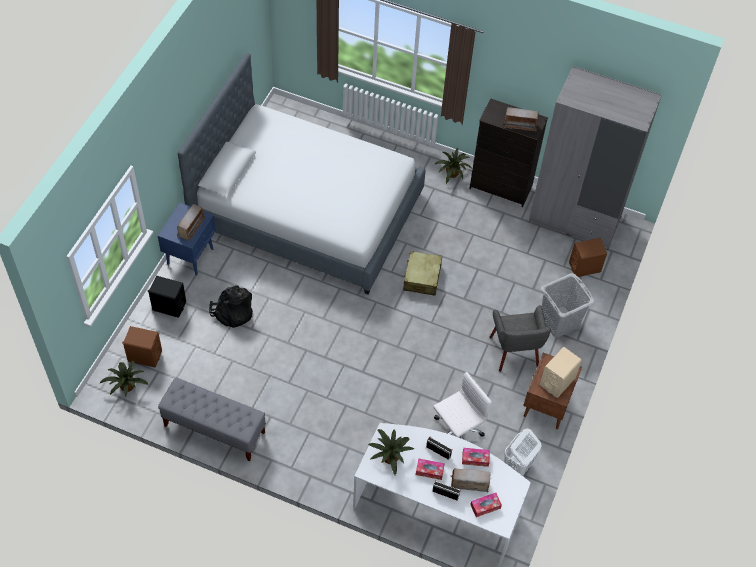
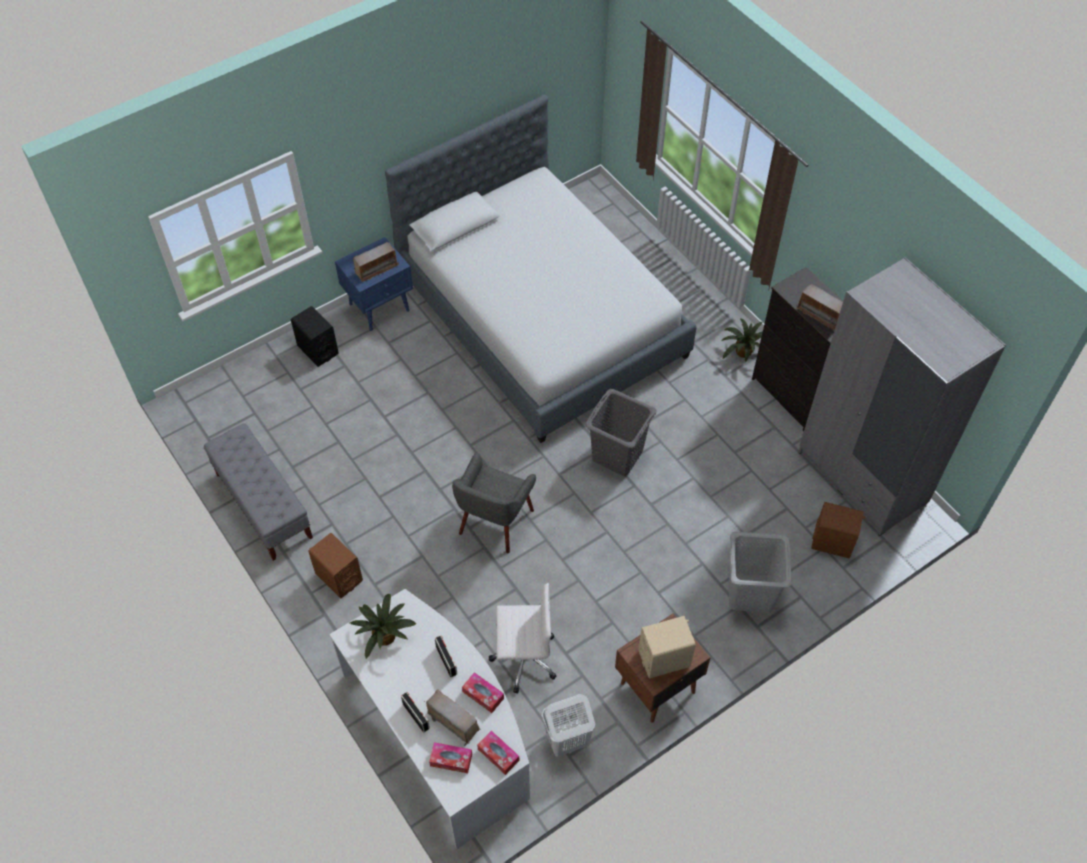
camera: 35 degrees right, 0 degrees up
potted plant [99,360,149,397] -> none
brown speaker [122,326,162,367] -> brown speaker moved to [308,533,363,598]
black backpack [209,286,253,328] -> none
beige suitcase [403,251,442,296] -> grey laundry basket [585,389,656,476]
tissue box [416,458,445,480] -> tissue box moved to [477,731,519,775]
grey armchair [490,305,551,372] -> grey armchair moved to [452,452,536,553]

